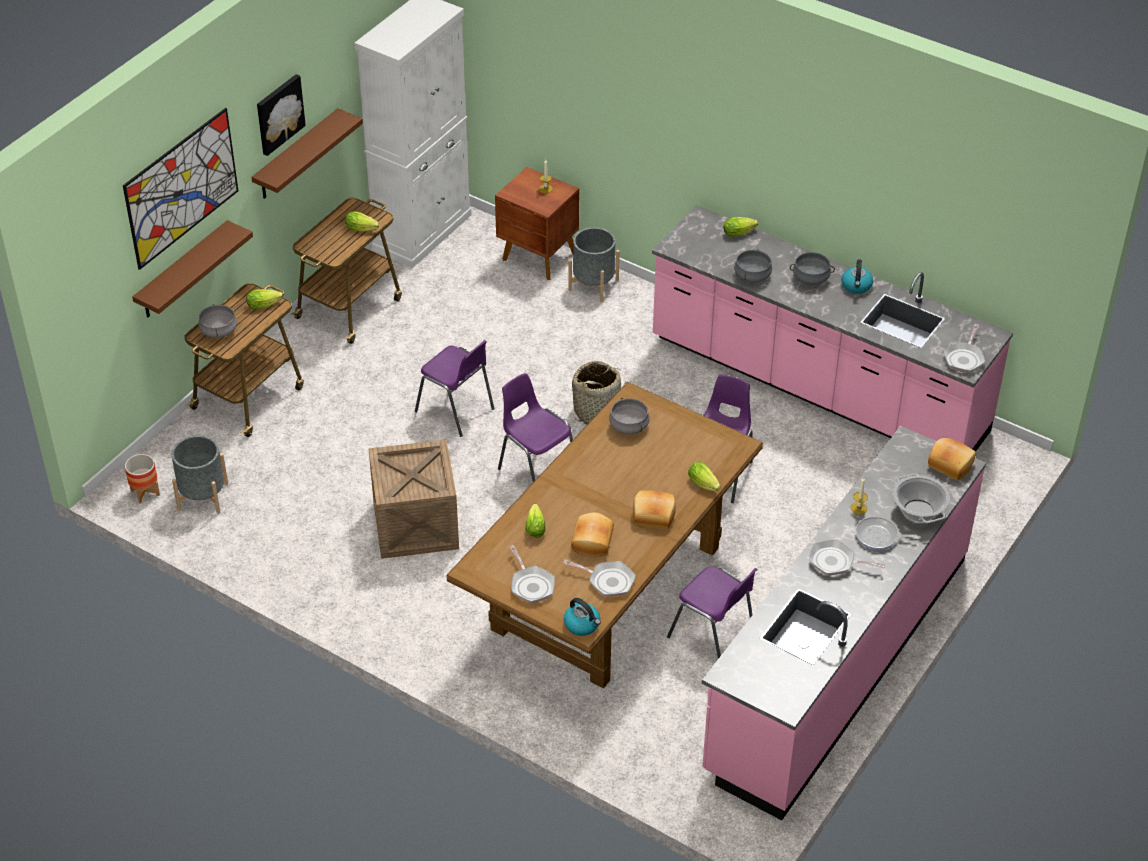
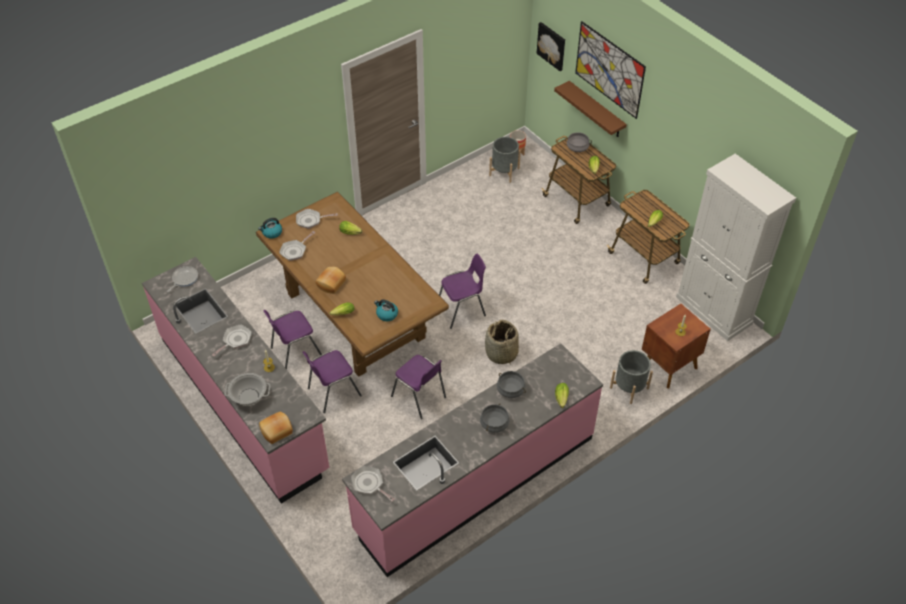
camera: 110 degrees right, 5 degrees up
brown shelf [251,108,363,199] -> none
picture [257,74,306,156] -> picture moved to [537,22,565,71]
crate [369,440,459,559] -> none
purple chair [415,340,495,437] -> purple chair moved to [302,350,362,413]
bread [571,512,614,557] -> none
grey cooking pot [609,398,649,434] -> none
kettle [841,259,873,294] -> kettle moved to [374,300,398,321]
frying pan [856,517,921,550] -> frying pan moved to [167,266,198,292]

